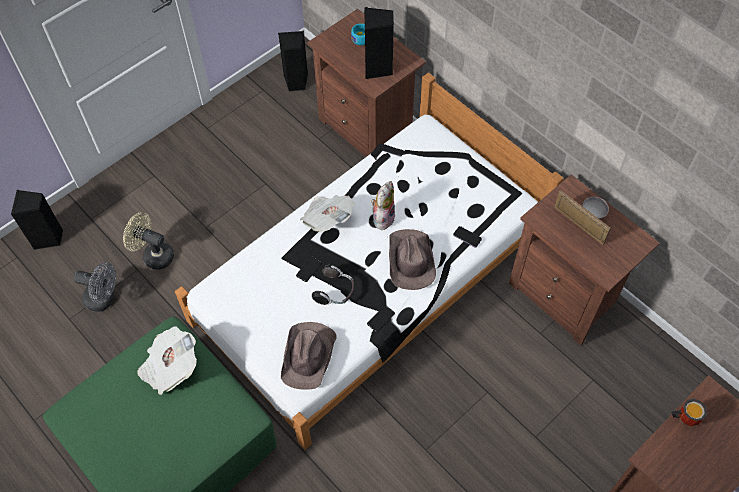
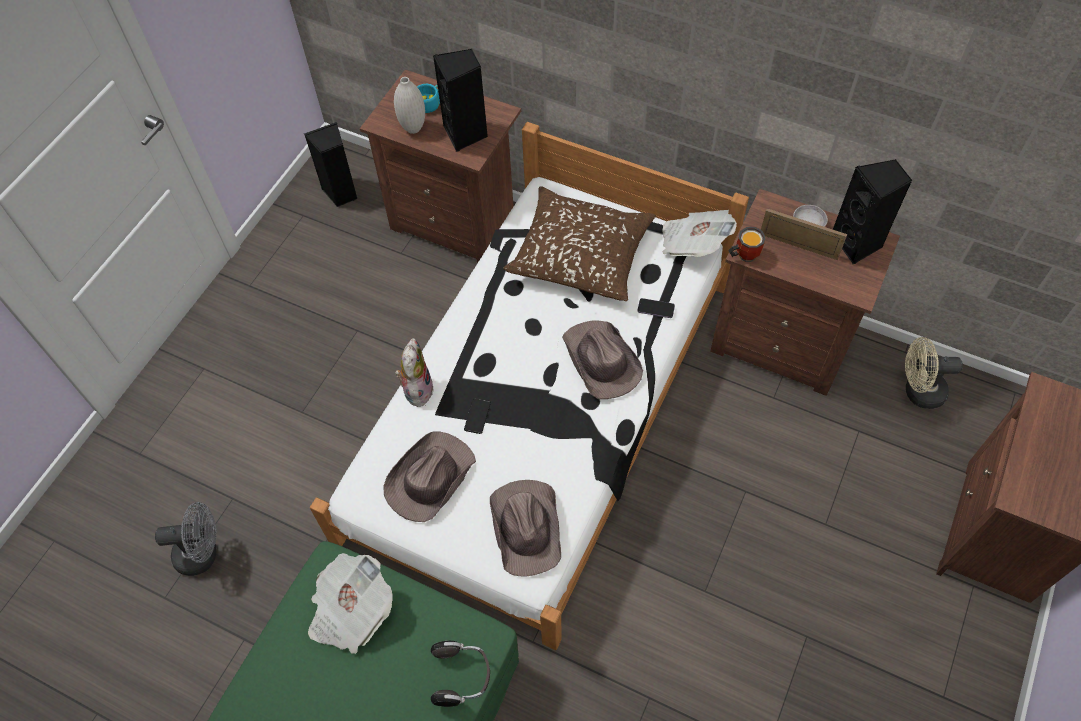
camera: 20 degrees left, 0 degrees up
black speaker [11,190,63,250] -> black speaker moved to [833,159,912,265]
beige fan [123,212,174,270] -> beige fan moved to [905,337,963,409]
newspaper [300,195,356,232] -> newspaper moved to [662,210,737,257]
headphones [312,265,354,305] -> headphones moved to [431,641,490,707]
phone [367,305,395,332] -> none
plush toy [371,181,395,230] -> plush toy moved to [395,338,434,407]
mug [672,399,707,426] -> mug moved to [728,227,766,262]
none -> brown hat [383,432,476,522]
none -> white vase [394,77,425,134]
none -> brown pillow [503,186,656,301]

